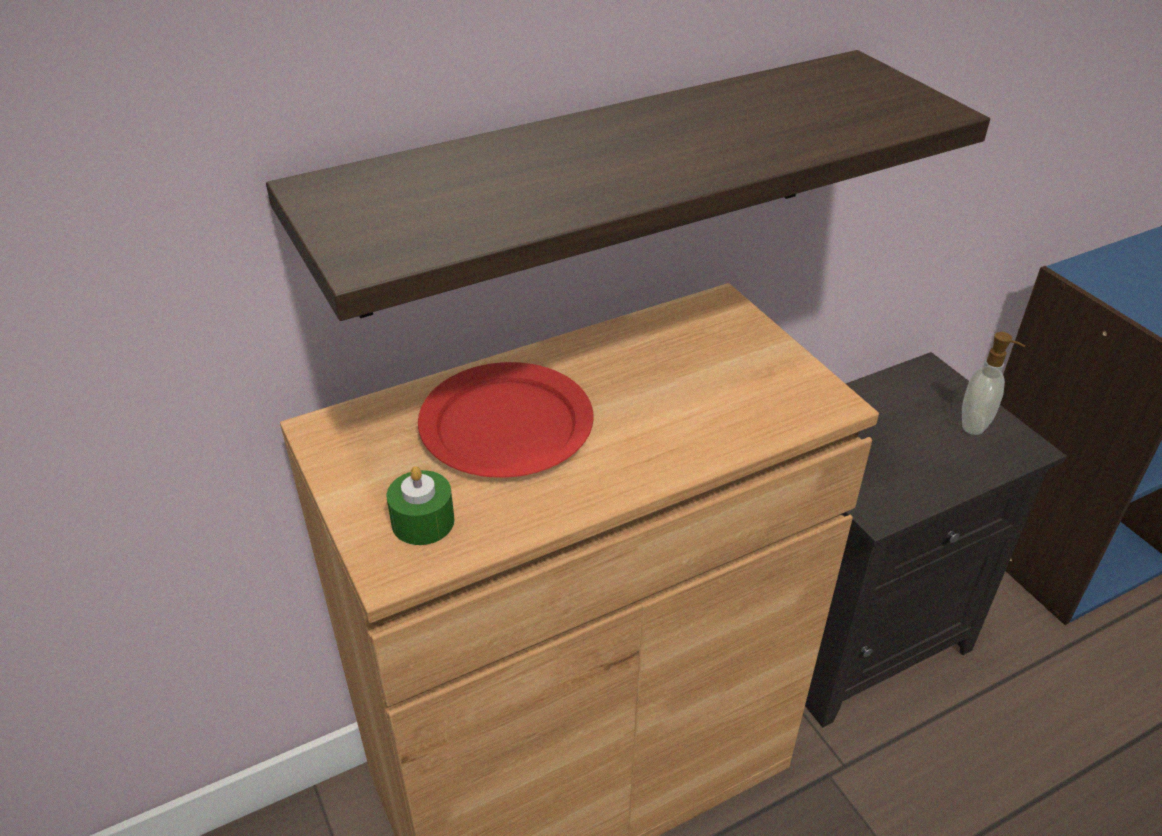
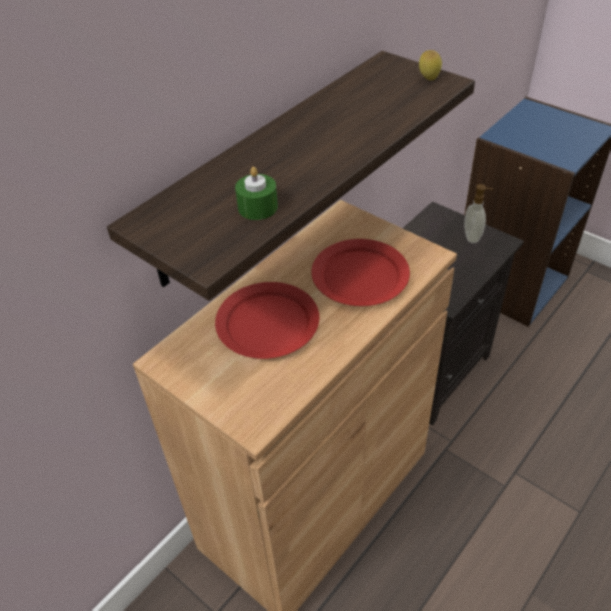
camera: 20 degrees left, 5 degrees up
green candle [387,466,455,545] -> green candle moved to [235,167,278,220]
none -> red plate [311,239,410,306]
none -> lemon [419,50,442,80]

